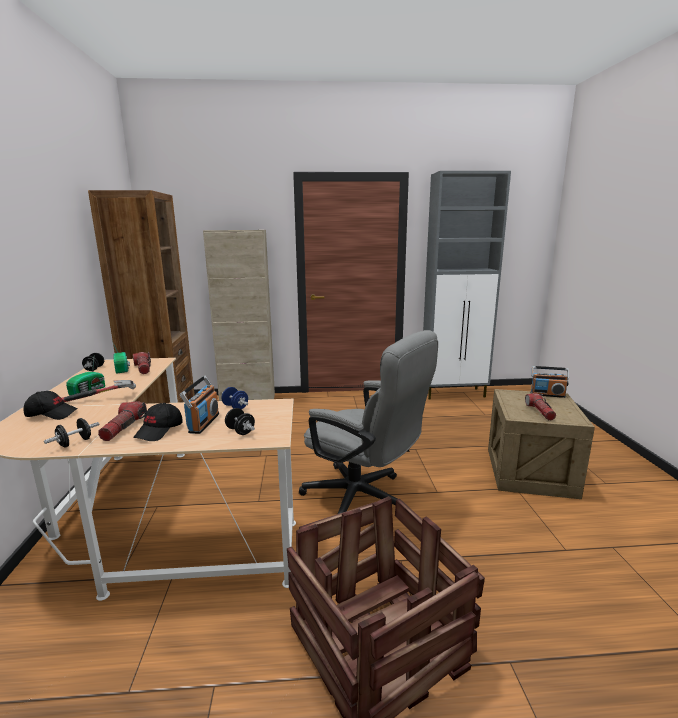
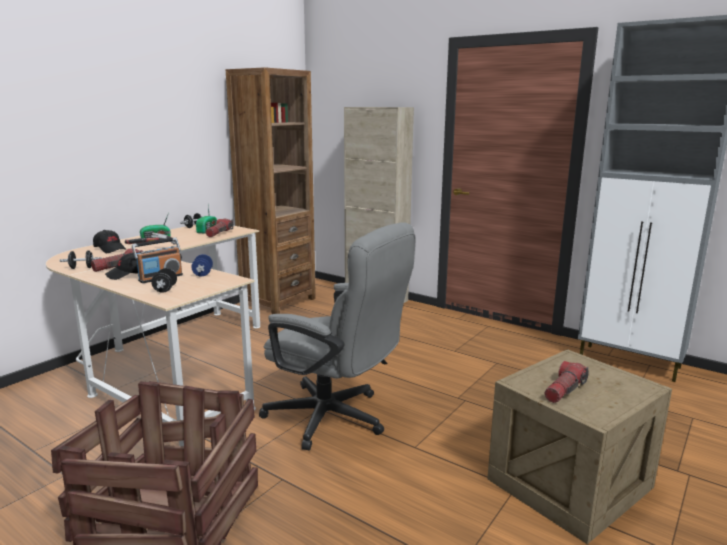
camera: 40 degrees right, 0 degrees up
grey office chair [299,330,438,514] -> grey office chair turned 45 degrees counterclockwise [259,222,416,451]
radio [530,366,569,398] -> none

